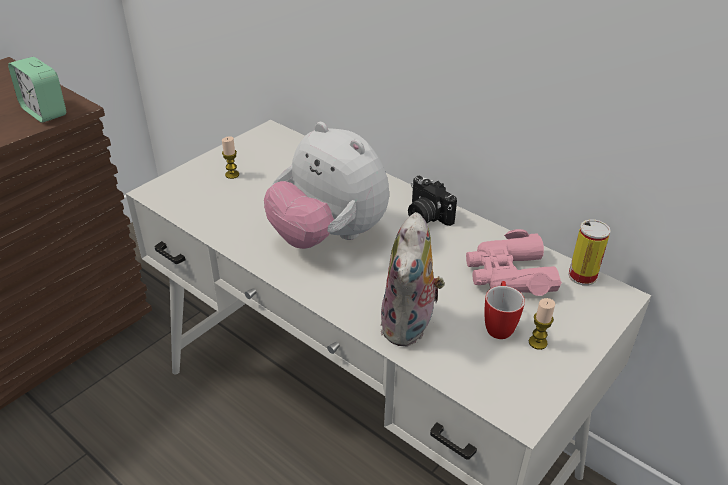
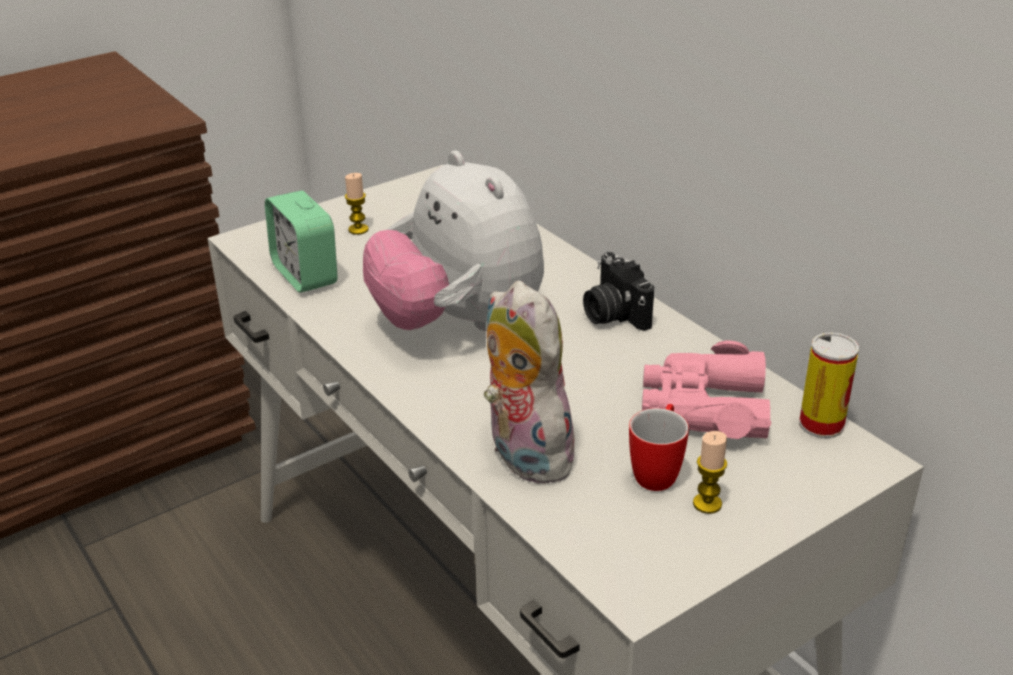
camera: 15 degrees right, 5 degrees down
alarm clock [8,57,66,123] -> alarm clock moved to [265,191,338,293]
plush toy [380,212,445,347] -> plush toy turned 120 degrees clockwise [484,280,582,484]

